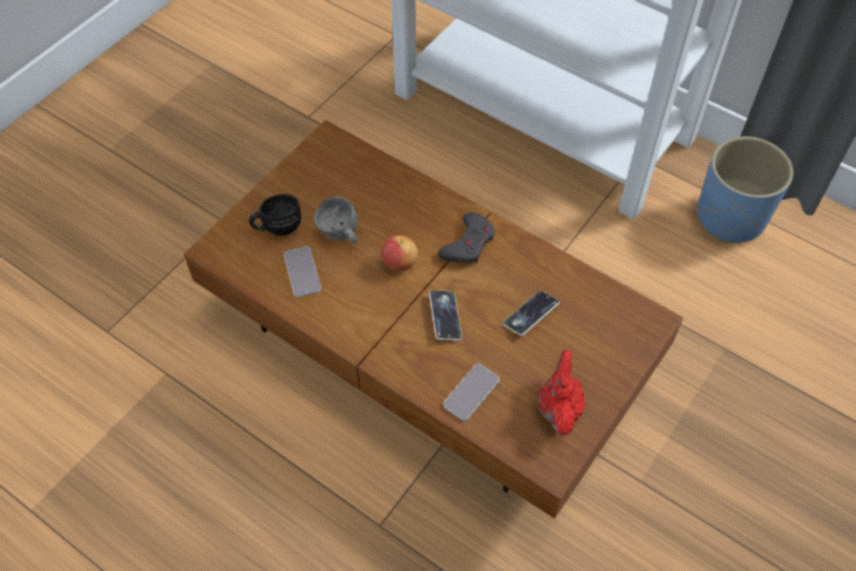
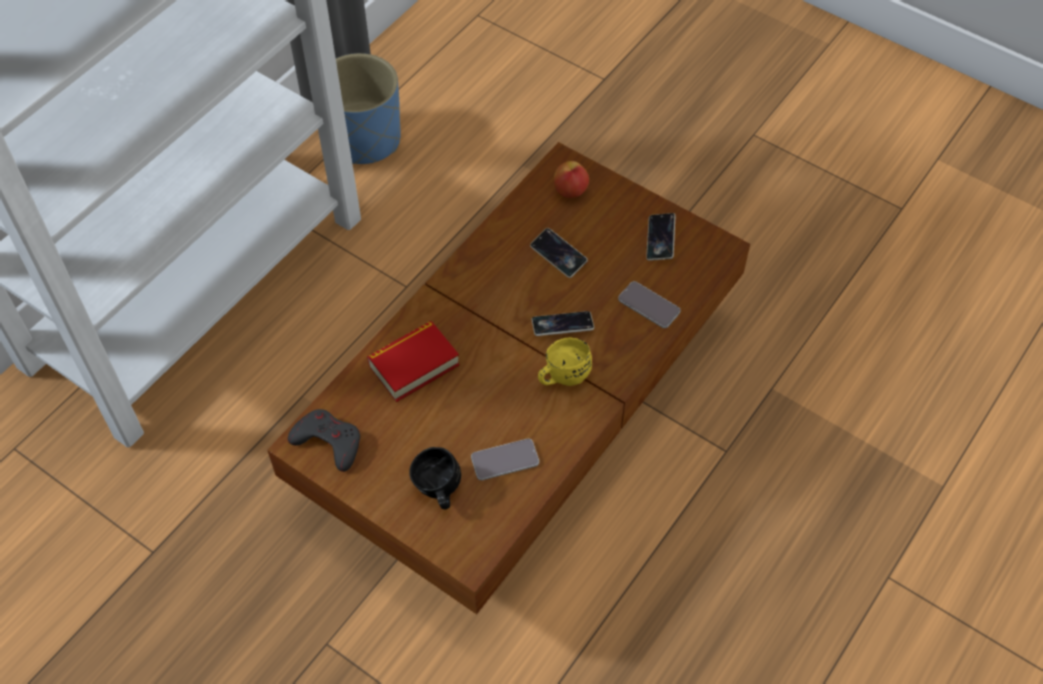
camera: 90 degrees left, 0 degrees up
grey mug [315,197,358,244] -> none
apple [381,236,418,271] -> apple moved to [554,161,589,198]
grey game controller [438,212,495,263] -> grey game controller moved to [288,409,360,472]
red teapot [537,349,586,436] -> phone [646,213,675,261]
none -> book [367,321,460,402]
none -> yellow mug [538,337,592,386]

